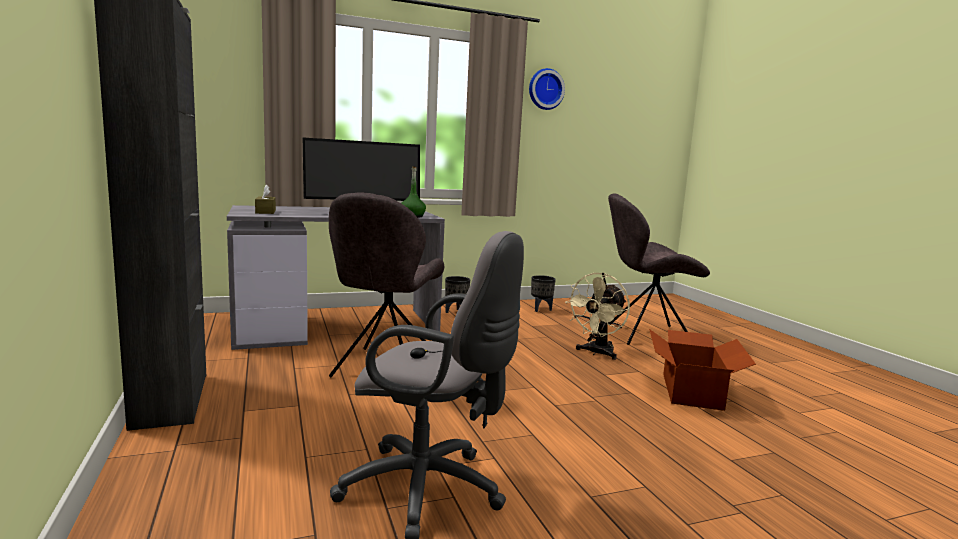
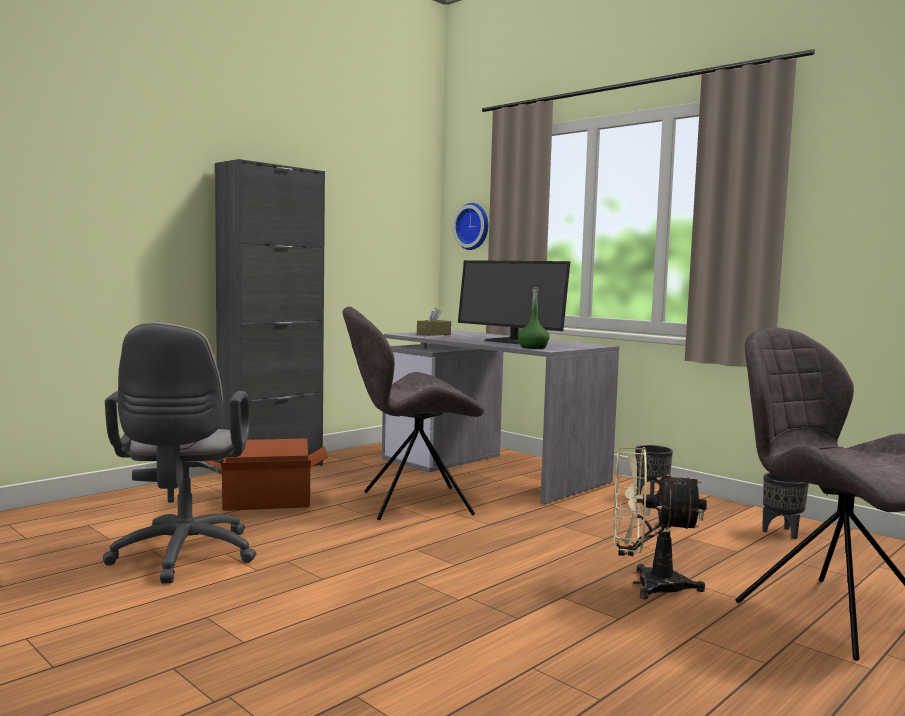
camera: 65 degrees right, 5 degrees down
wall clock [529,68,565,110] -> wall clock moved to [453,203,488,250]
cardboard box [649,329,756,411] -> cardboard box moved to [205,438,328,511]

